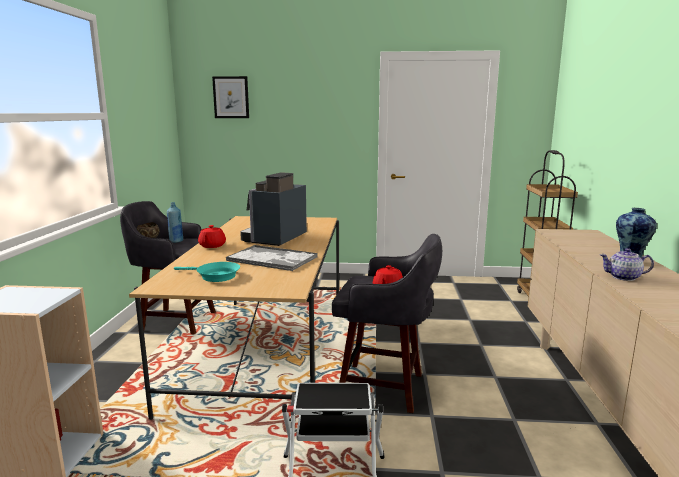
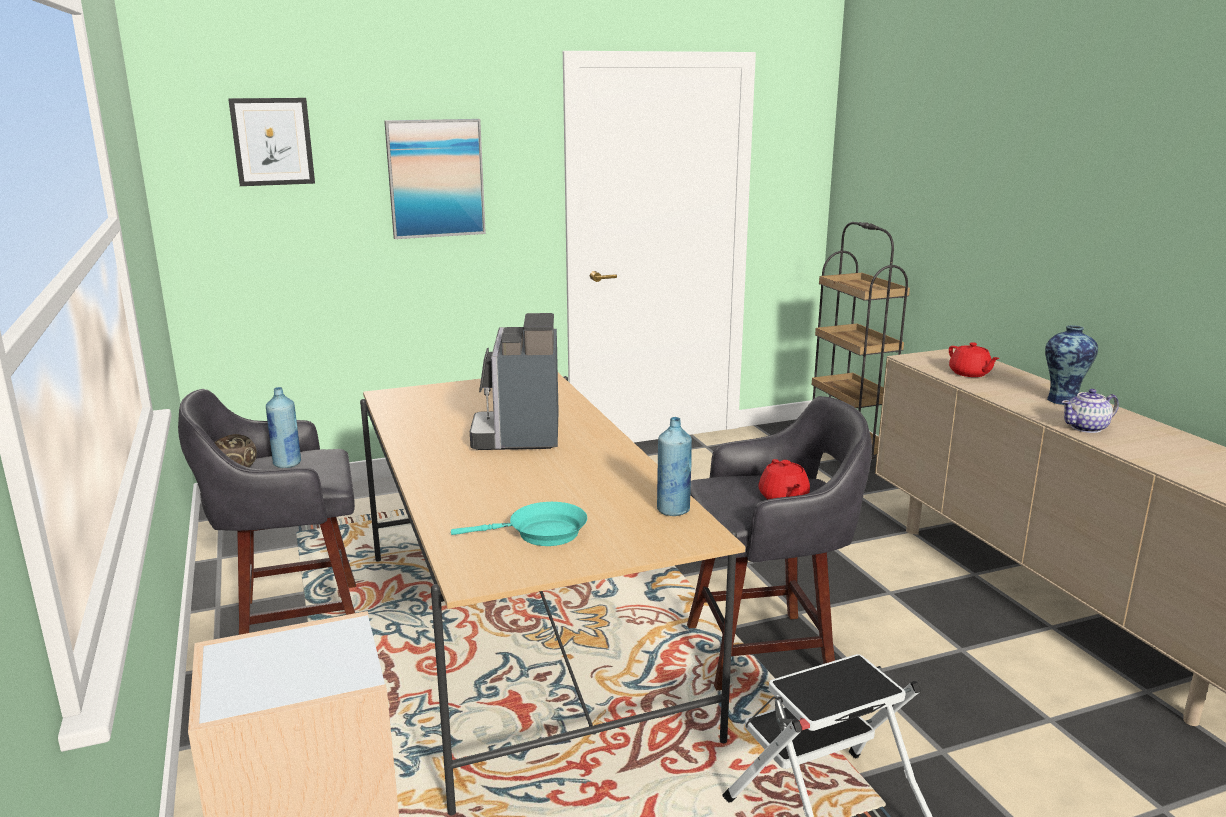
camera: 25 degrees left, 5 degrees up
red teapot [198,225,226,248] -> red teapot moved to [949,342,1000,377]
tray [226,245,318,271] -> none
none -> picture [384,119,486,239]
none -> blue bottle [657,417,692,516]

